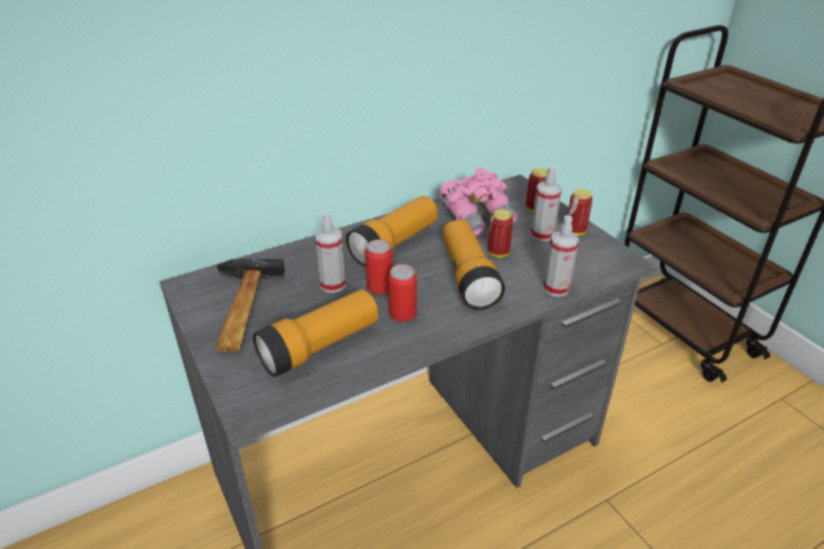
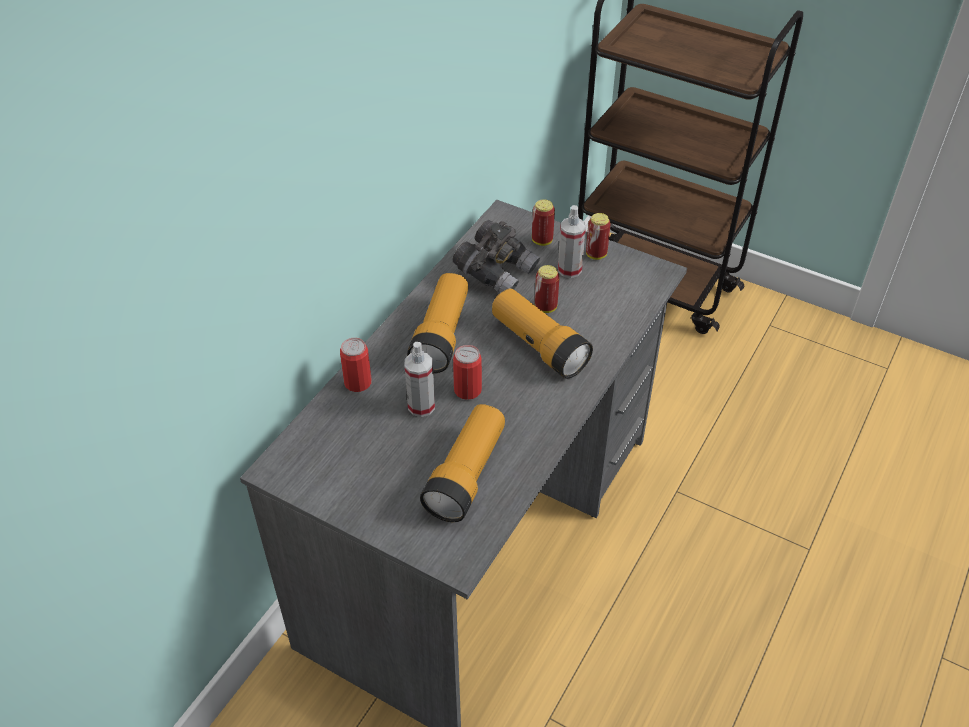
camera: 30 degrees left, 10 degrees up
hammer [215,259,285,352] -> none
can [388,264,417,322] -> can moved to [340,338,372,392]
pink binoculars [439,168,518,236] -> grey binoculars [452,220,540,292]
spray bottle [543,215,579,297] -> none

